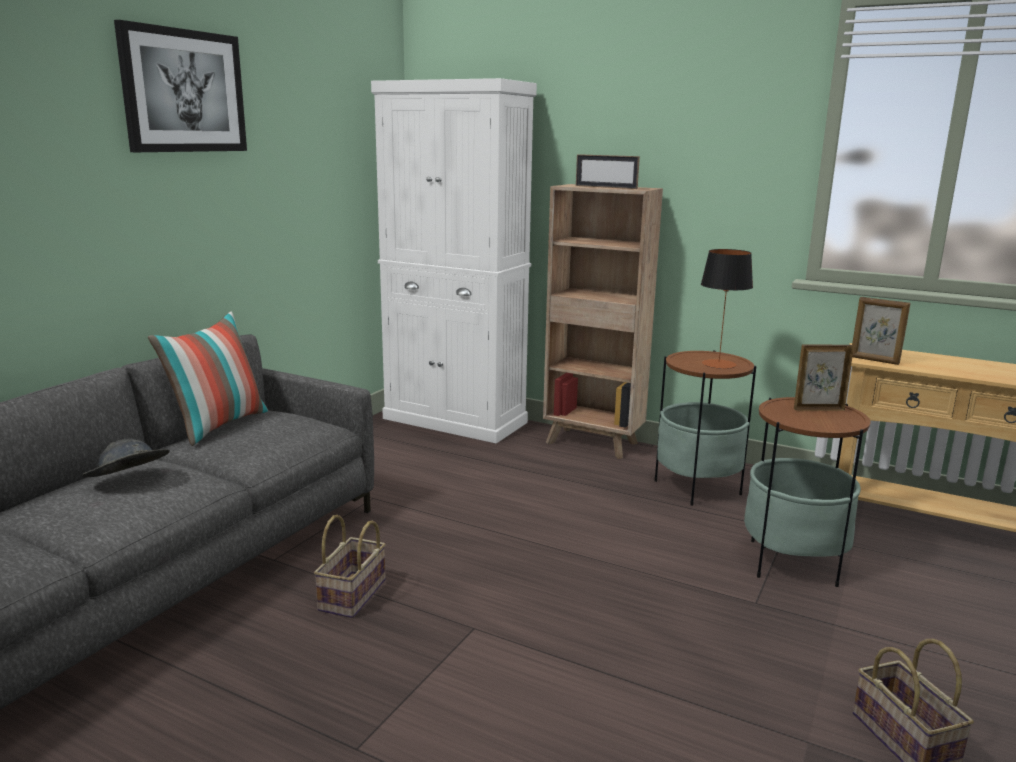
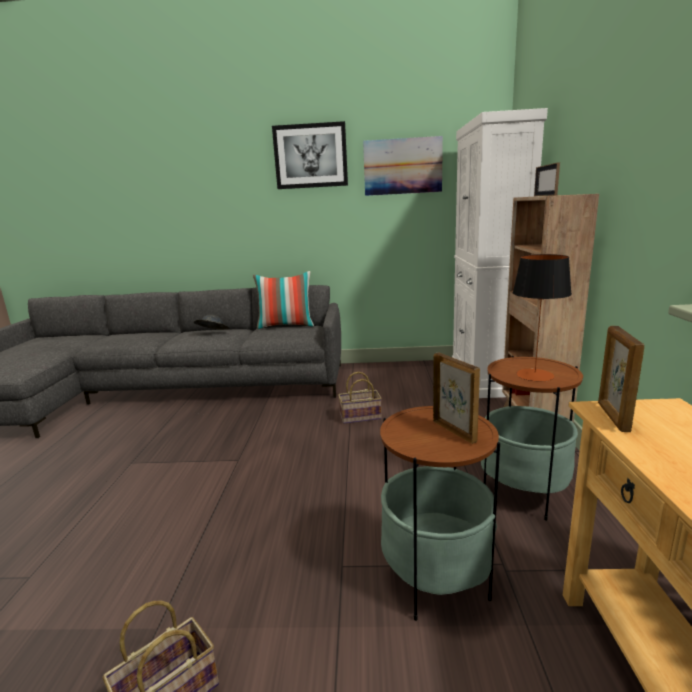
camera: 65 degrees right, 0 degrees up
basket [314,515,386,618] -> basket moved to [338,372,382,424]
none -> picture [363,136,443,196]

